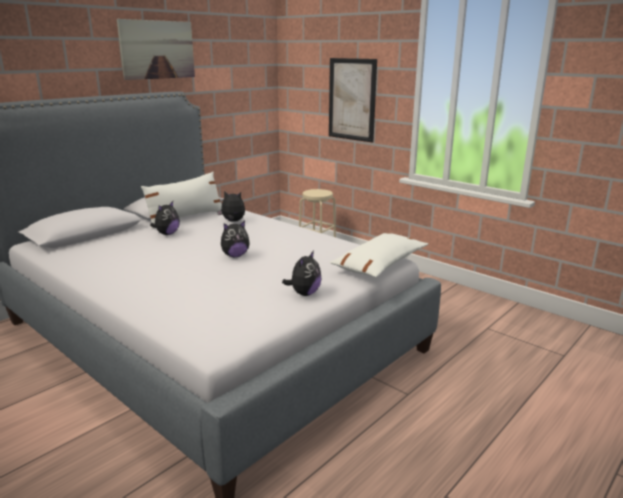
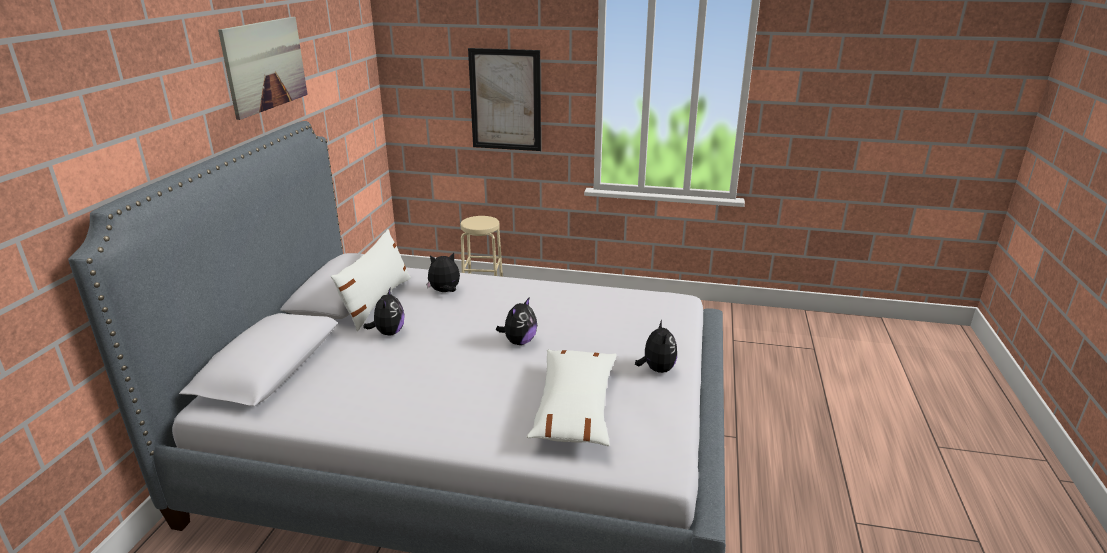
camera: 30 degrees left, 5 degrees up
white pillow [329,233,428,277] -> white pillow moved to [527,350,617,446]

